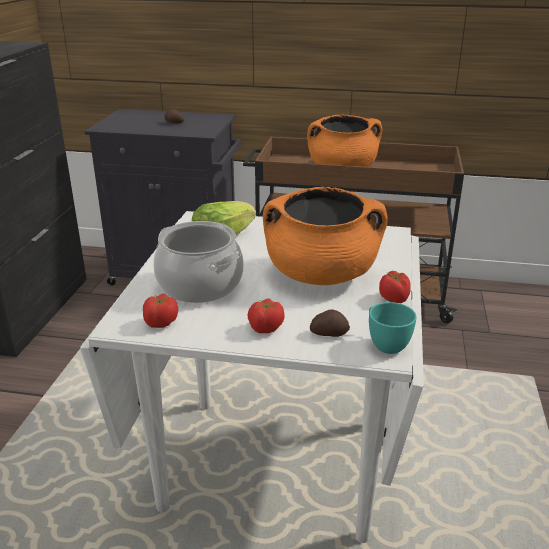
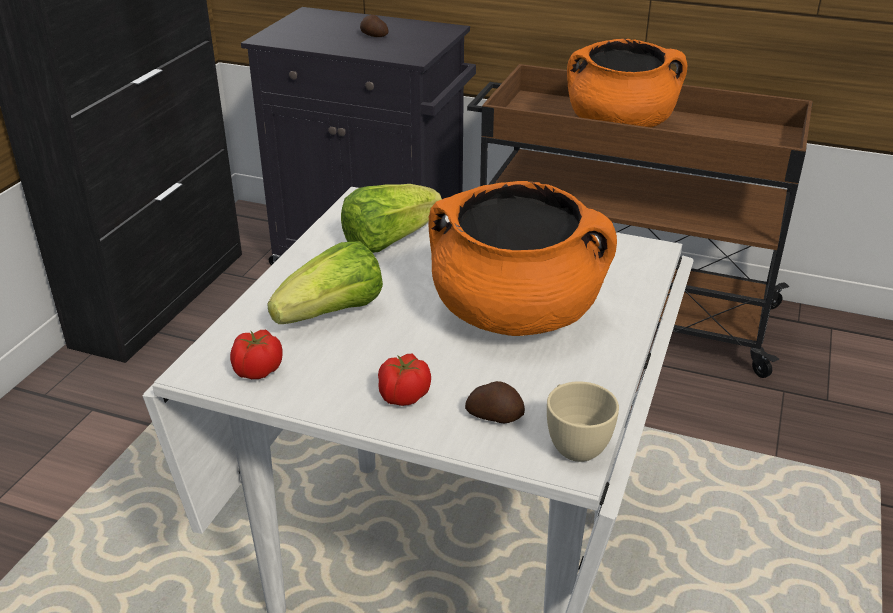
camera: 10 degrees right, 5 degrees up
cooking pot [153,221,243,303] -> lettuce [267,241,383,324]
turquoise cup [369,302,416,354] -> beige cup [547,381,619,462]
tomato [379,271,411,303] -> none

